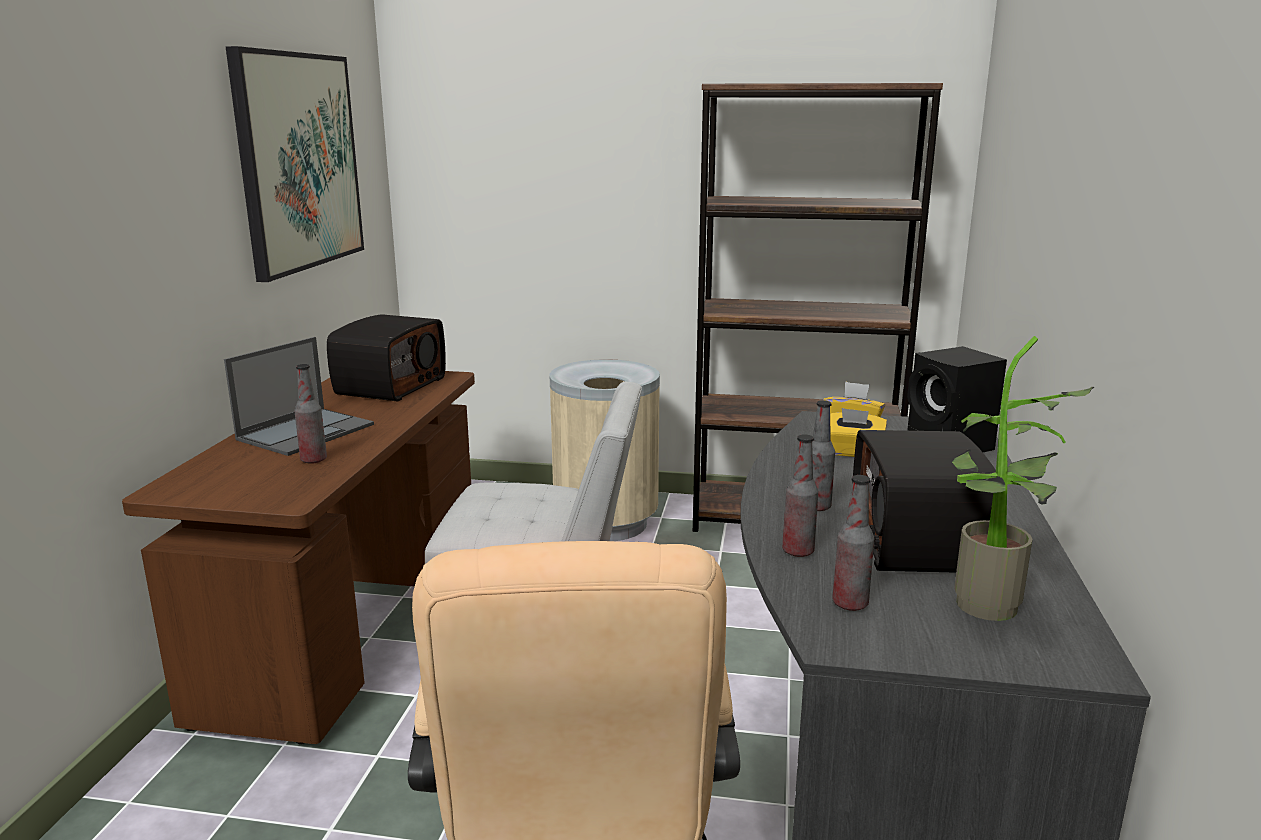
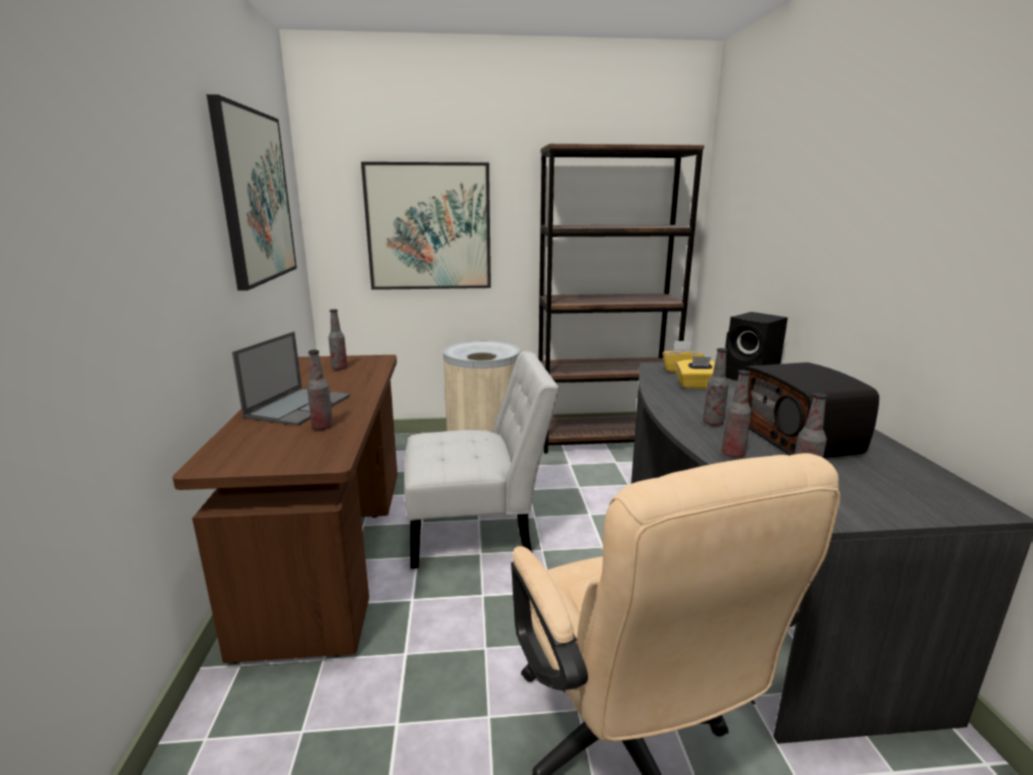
camera: 15 degrees left, 0 degrees up
radio [327,314,446,402] -> bottle [328,309,348,370]
potted plant [952,336,1094,621] -> none
none -> picture [361,162,491,290]

